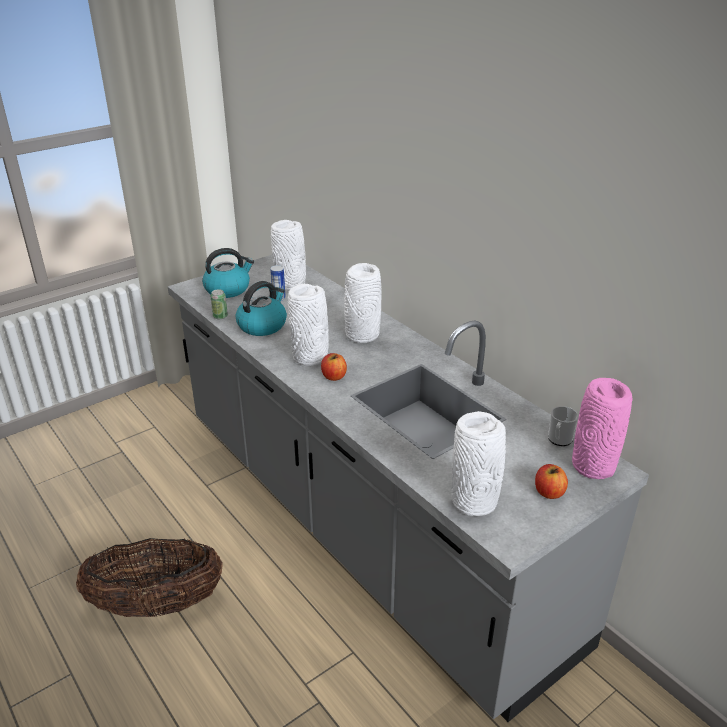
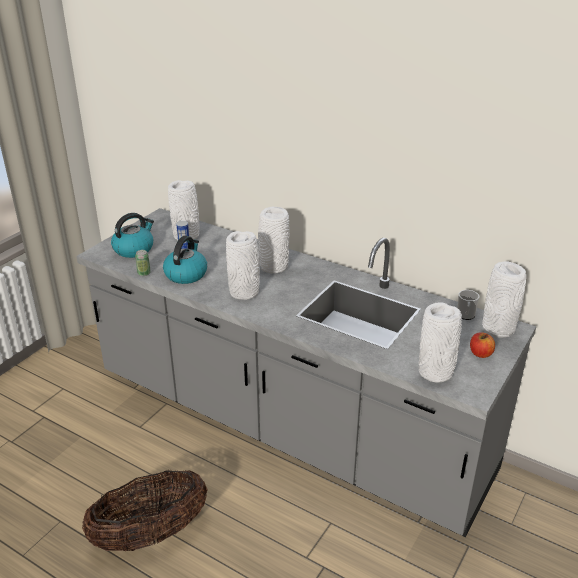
camera: 20 degrees left, 0 degrees up
apple [321,353,347,381] -> none
pink vase [572,378,632,479] -> white vase [482,261,526,338]

